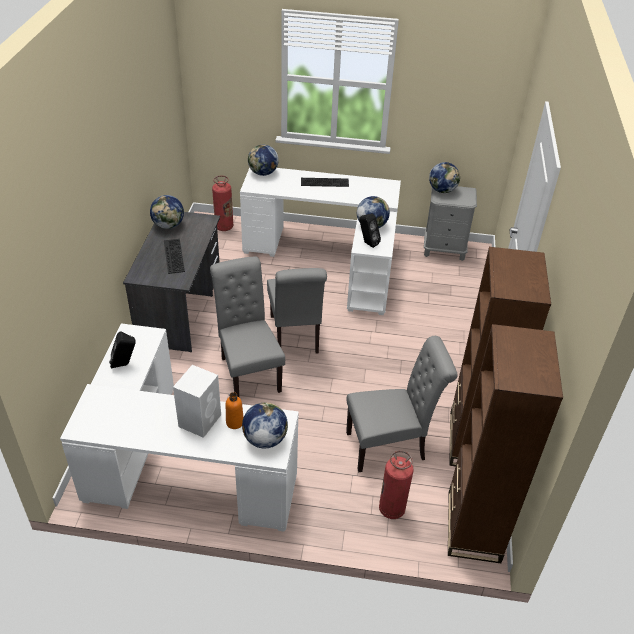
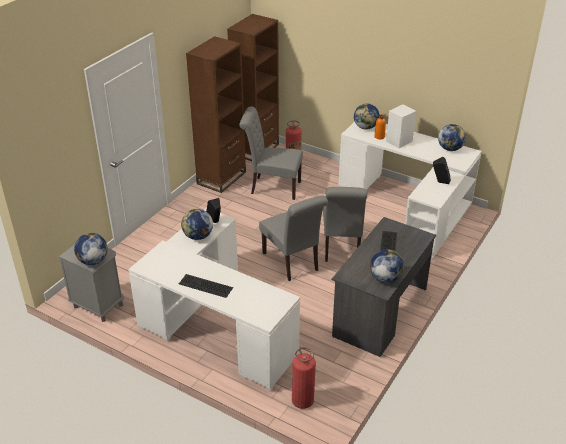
camera: 155 degrees left, 5 degrees down
globe [248,145,279,176] -> globe moved to [438,124,466,151]
grey chair [267,268,327,354] -> grey chair turned 135 degrees clockwise [259,195,328,281]

